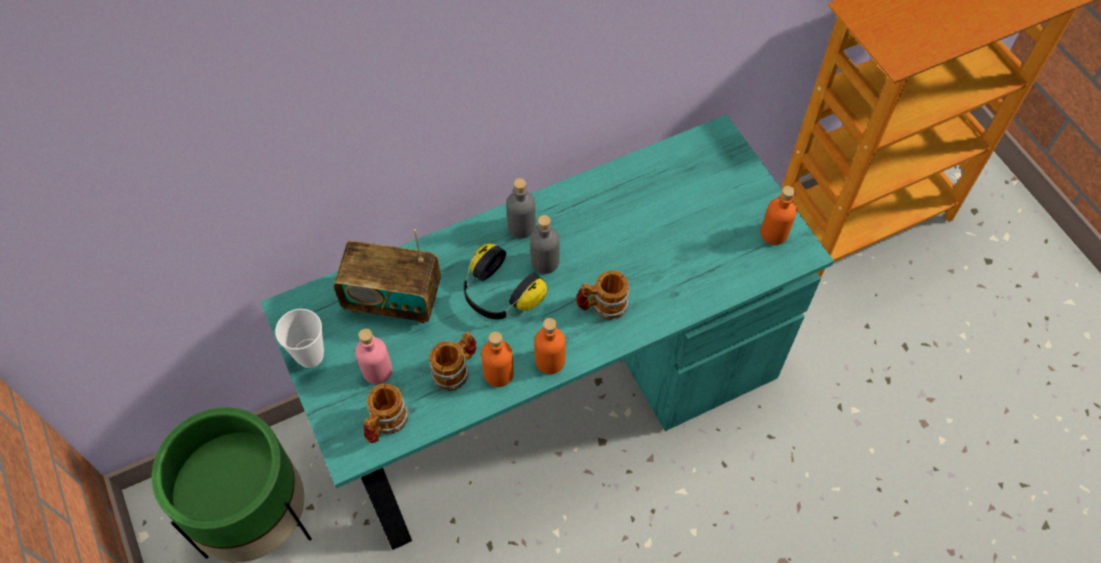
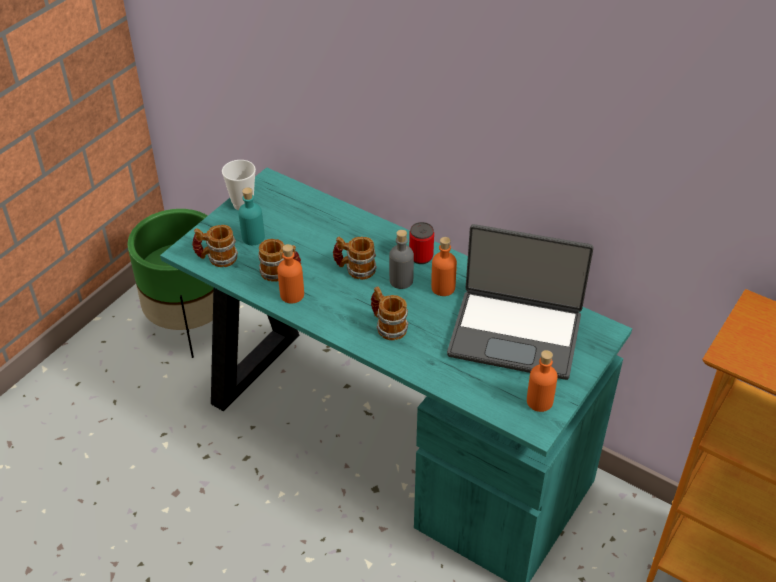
camera: 60 degrees right, 15 degrees down
radio [334,229,441,323] -> none
pink bottle [355,329,392,384] -> turquoise bottle [238,188,265,245]
headphones [464,244,547,320] -> mug [333,237,377,280]
grey bottle [506,178,536,238] -> can [409,222,434,264]
orange bottle [534,318,566,374] -> orange bottle moved to [431,237,457,296]
none -> laptop [447,224,594,380]

